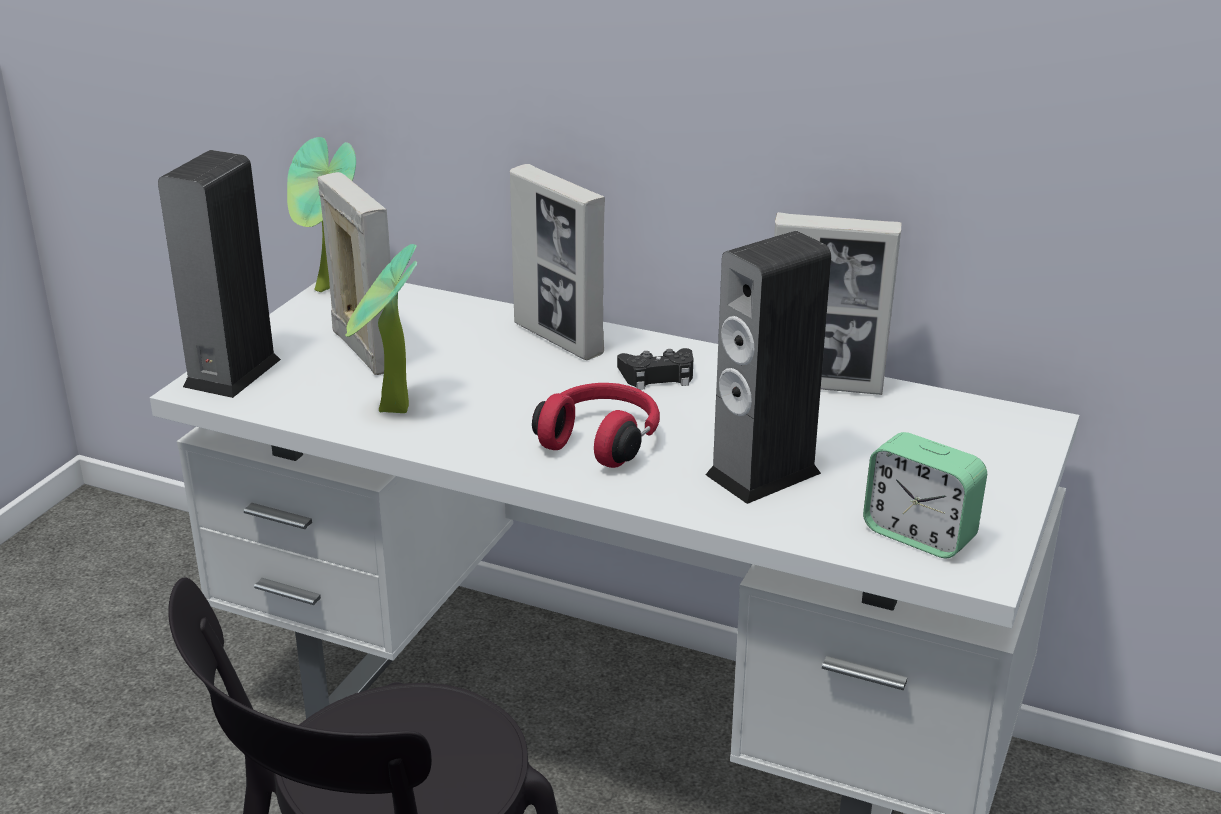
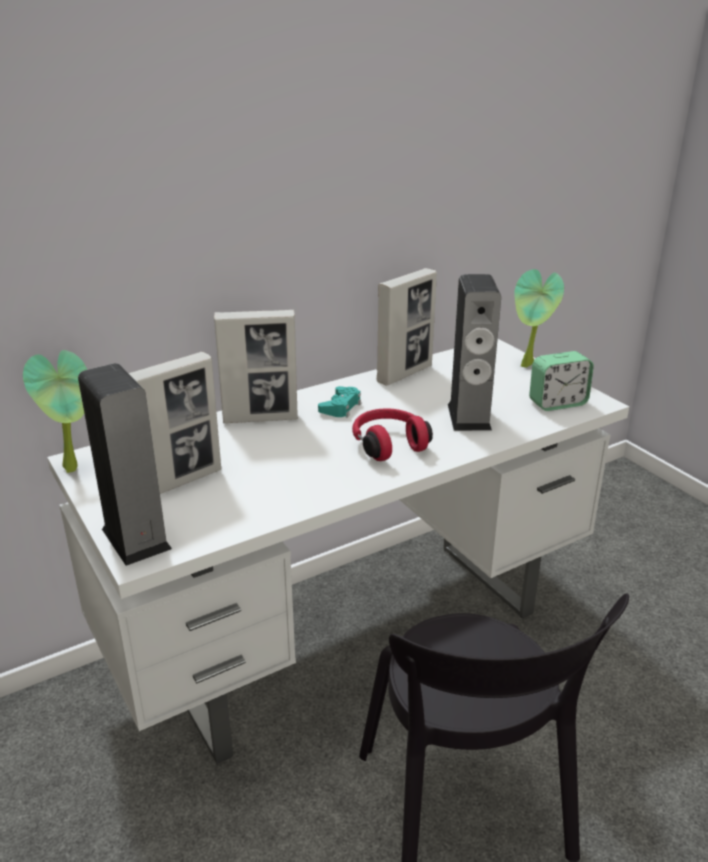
camera: 55 degrees left, 0 degrees up
picture frame [317,172,391,375] -> picture frame turned 135 degrees clockwise [128,352,221,494]
potted plant [345,244,417,413] -> potted plant moved to [514,269,564,368]
black game controller [617,348,693,390] -> turquoise game controller [318,386,361,418]

